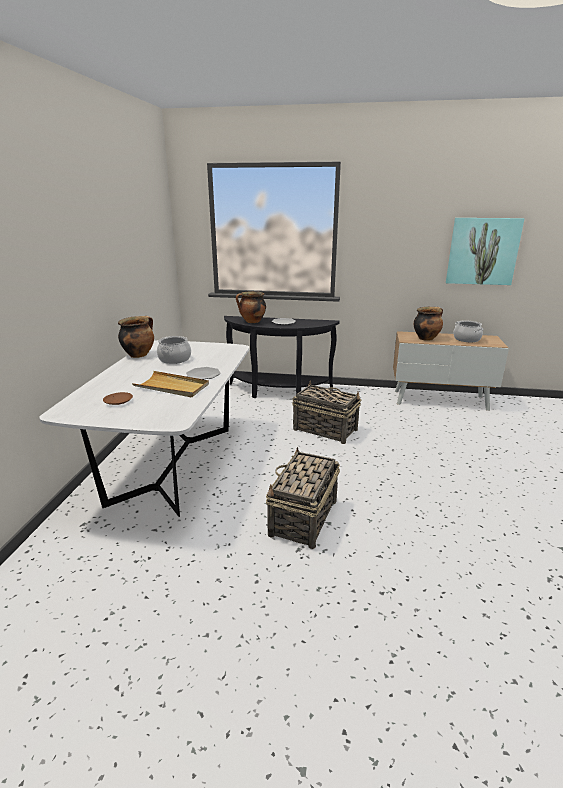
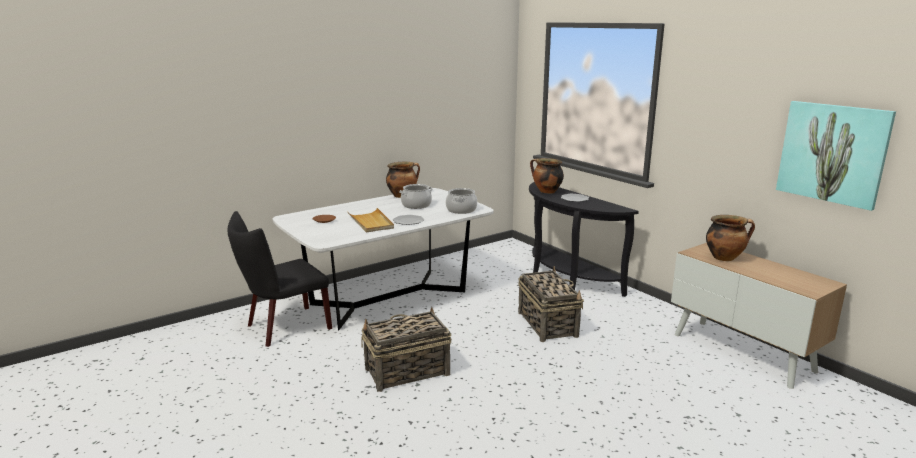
camera: 45 degrees right, 5 degrees down
cooking pot [454,320,484,342] -> cooking pot moved to [446,188,477,214]
none -> black chair [228,211,332,347]

